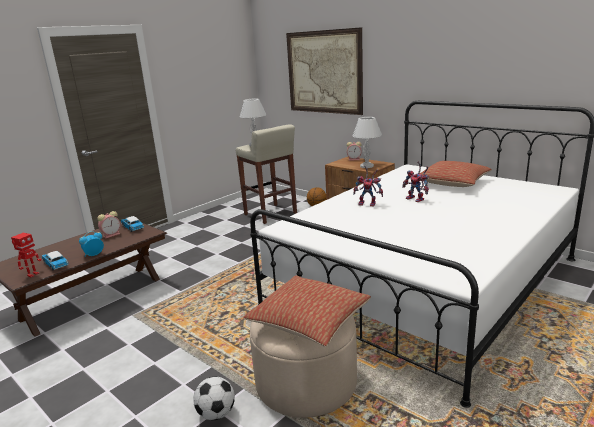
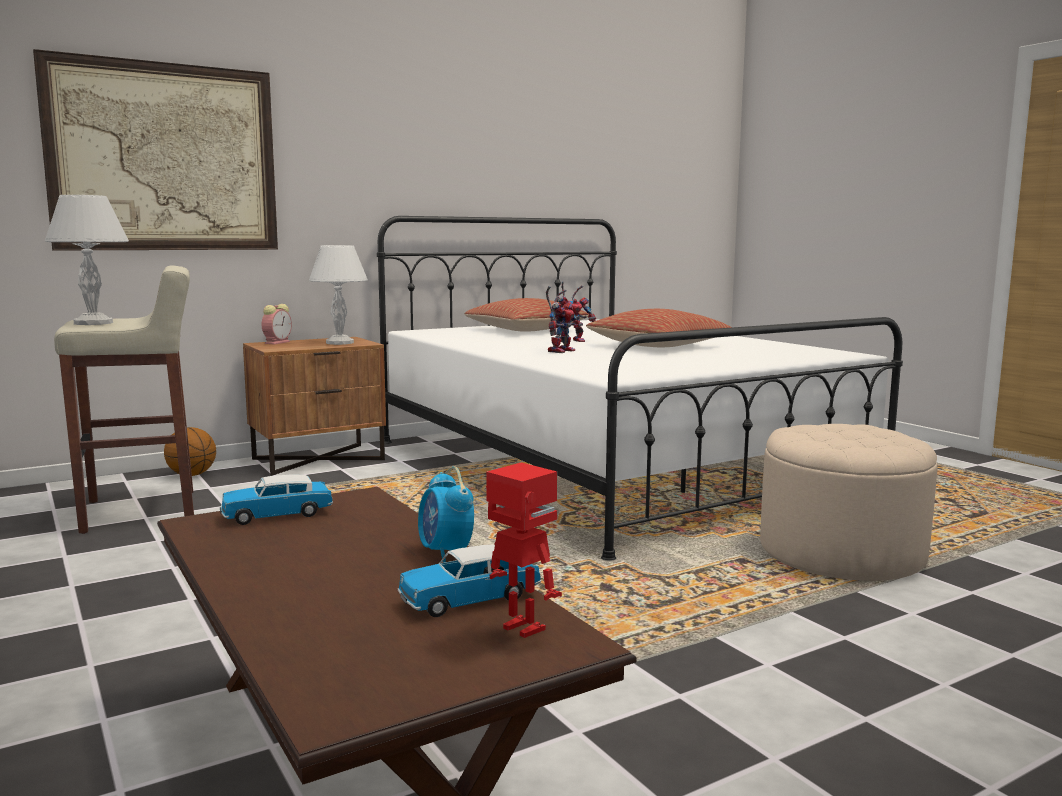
camera: 75 degrees left, 10 degrees down
alarm clock [98,211,120,238] -> none
football [193,376,235,420] -> none
pillow [243,275,371,347] -> pillow moved to [586,309,732,347]

